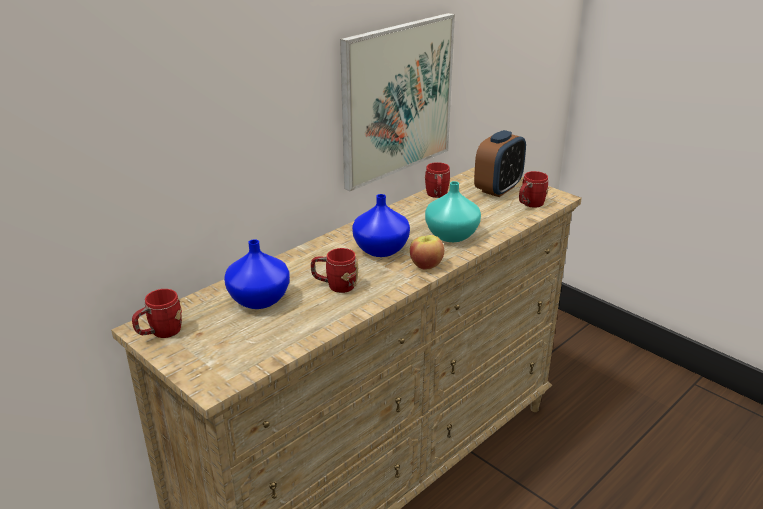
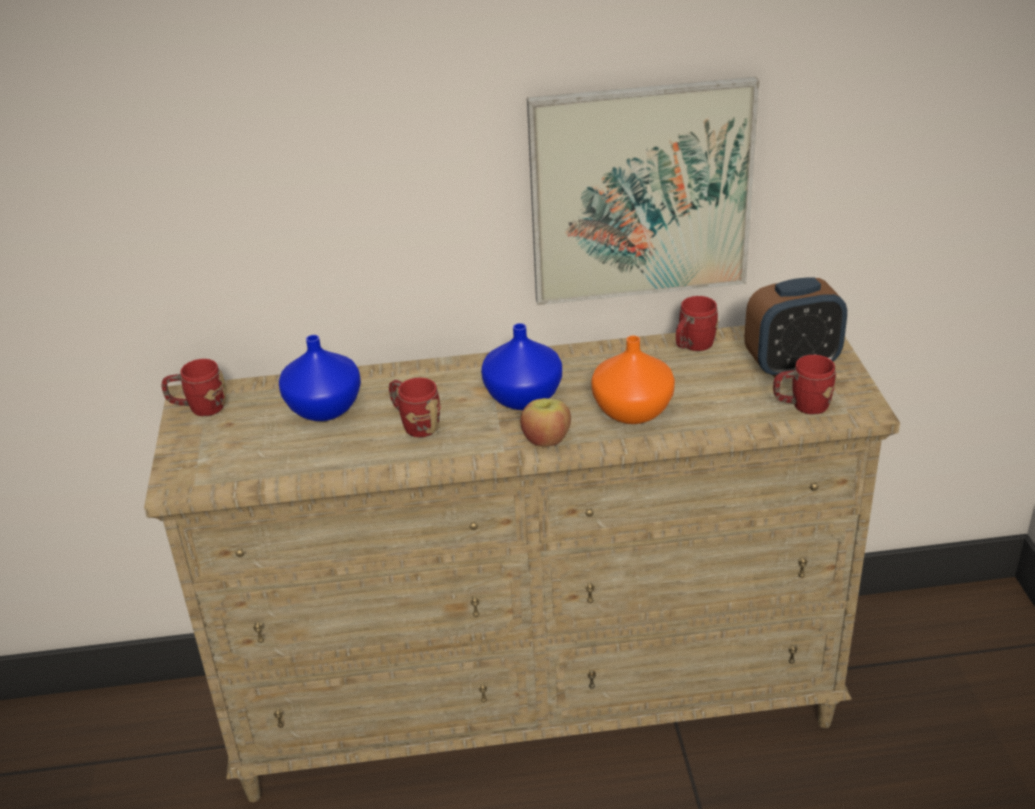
camera: 40 degrees right, 5 degrees up
turquoise vase [425,181,481,242] -> orange vase [591,336,675,424]

